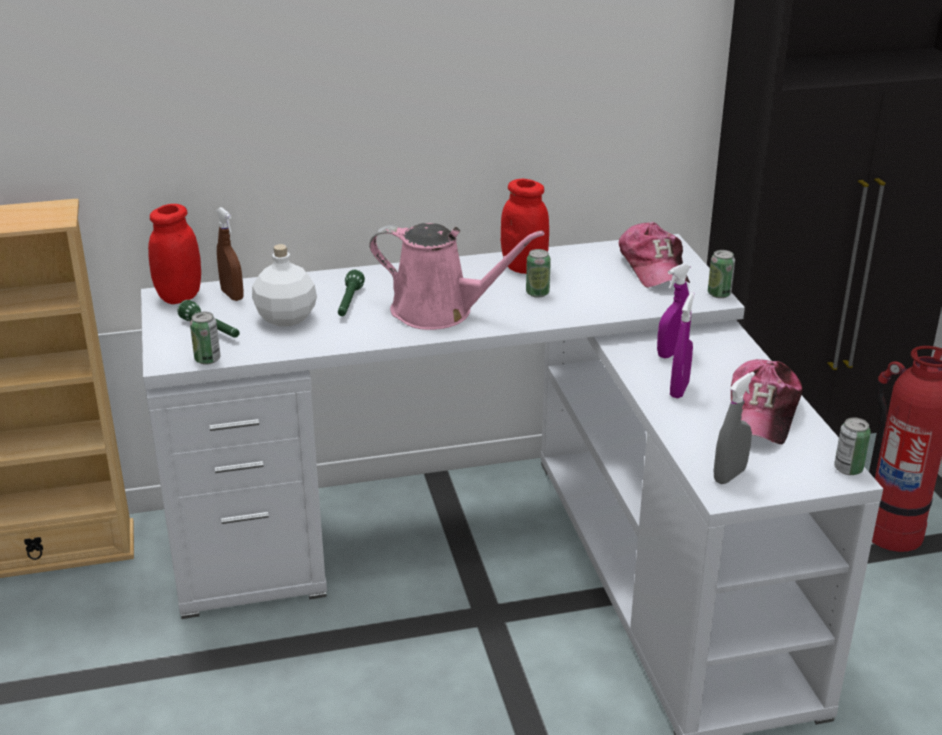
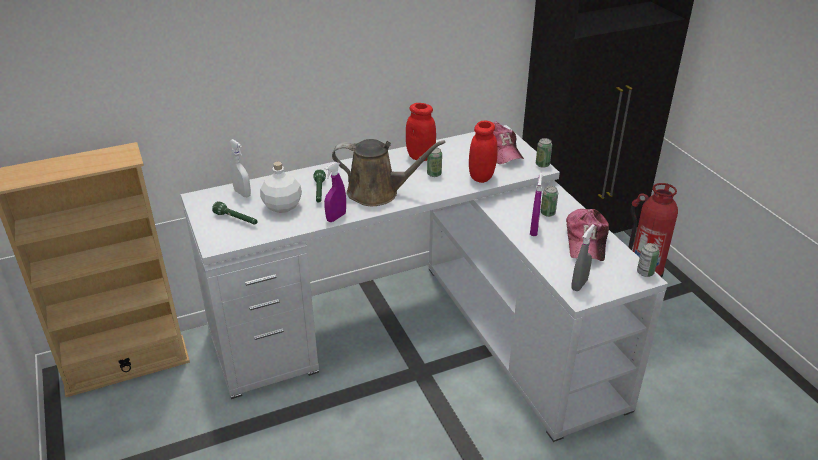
camera: 10 degrees left, 5 degrees up
red jar [148,204,201,304] -> red jar moved to [469,120,498,183]
can [190,312,220,365] -> can moved to [540,186,558,217]
brown spray bottle [216,207,244,301] -> white spray bottle [229,139,251,197]
pink watering can [369,223,545,330] -> brown watering can [332,139,445,206]
purple spray bottle [657,263,691,358] -> purple spray bottle moved to [324,162,346,222]

